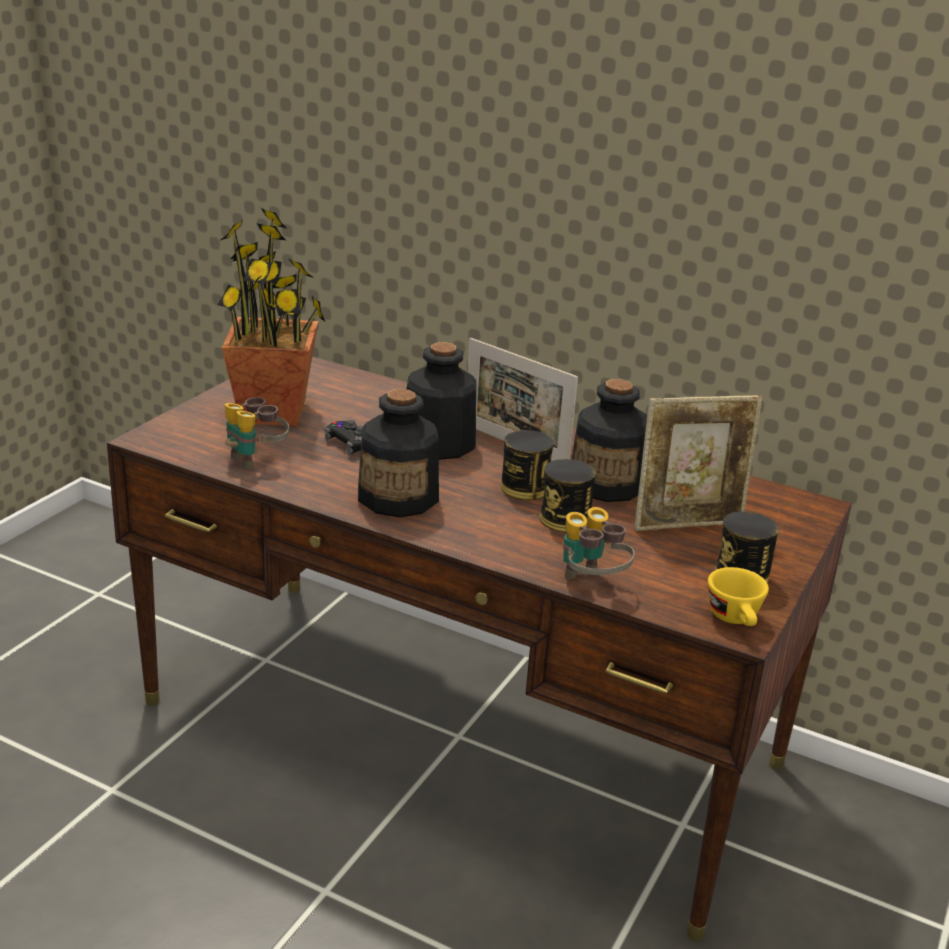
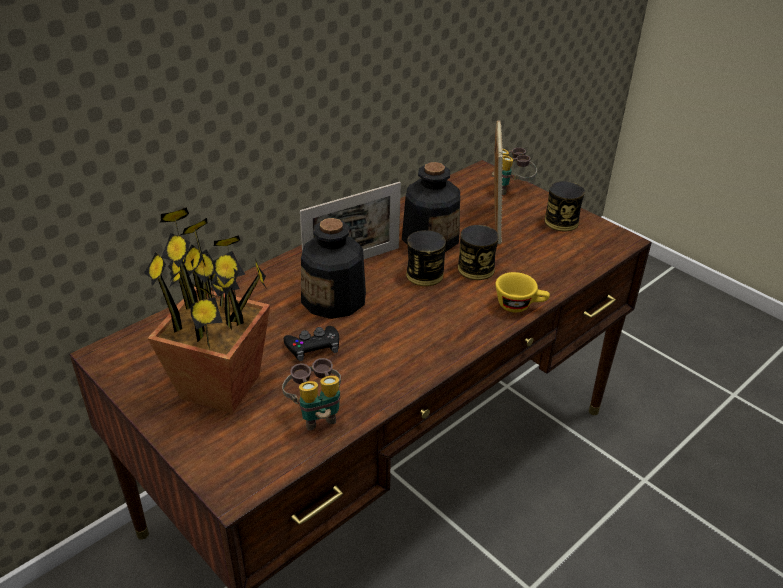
camera: 70 degrees left, 10 degrees up
bottle [358,389,439,517] -> none
binoculars [563,507,634,579] -> binoculars moved to [492,148,537,195]
yellow cup [708,567,769,626] -> yellow cup moved to [495,272,550,312]

